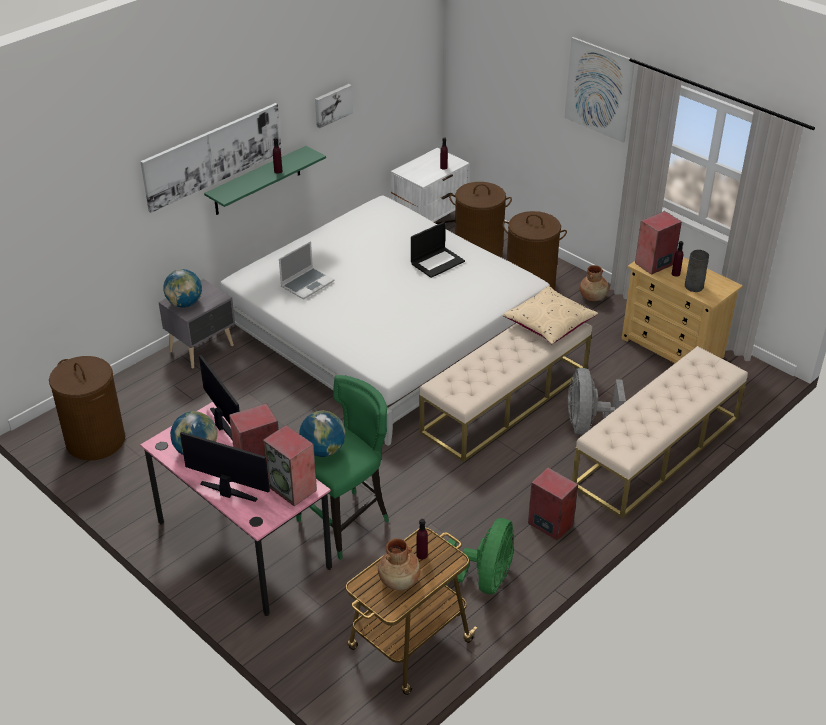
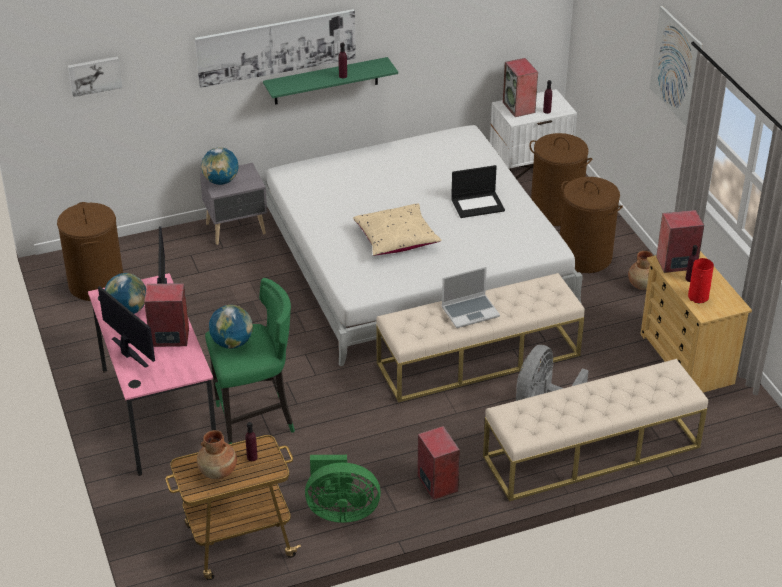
camera: 25 degrees right, 0 degrees up
speaker [263,425,317,506] -> speaker moved to [503,58,538,117]
laptop [279,241,334,300] -> laptop moved to [442,267,500,328]
picture [315,84,353,128] -> picture moved to [68,56,122,97]
green fan [438,518,514,594] -> green fan turned 45 degrees clockwise [305,455,381,523]
beige pillow [503,286,598,344] -> beige pillow moved to [353,204,442,256]
grey vase [685,250,709,292] -> red vase [688,258,714,304]

